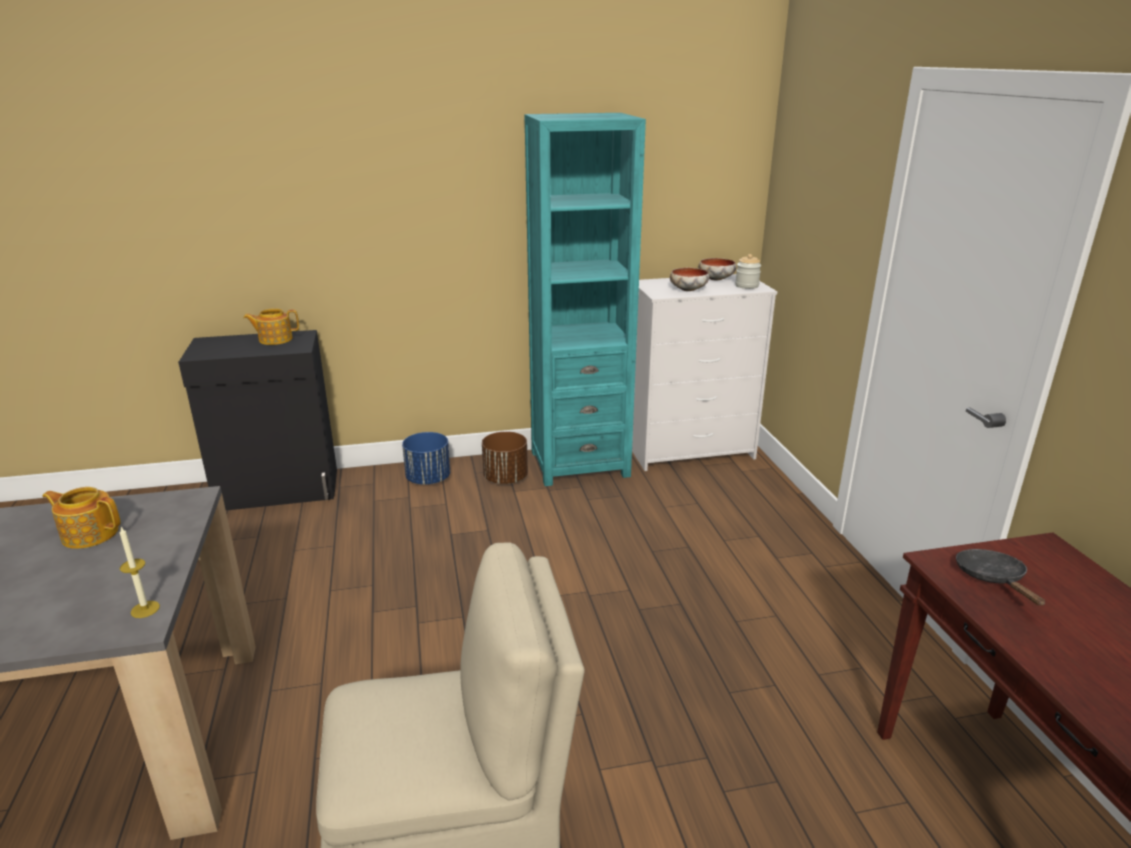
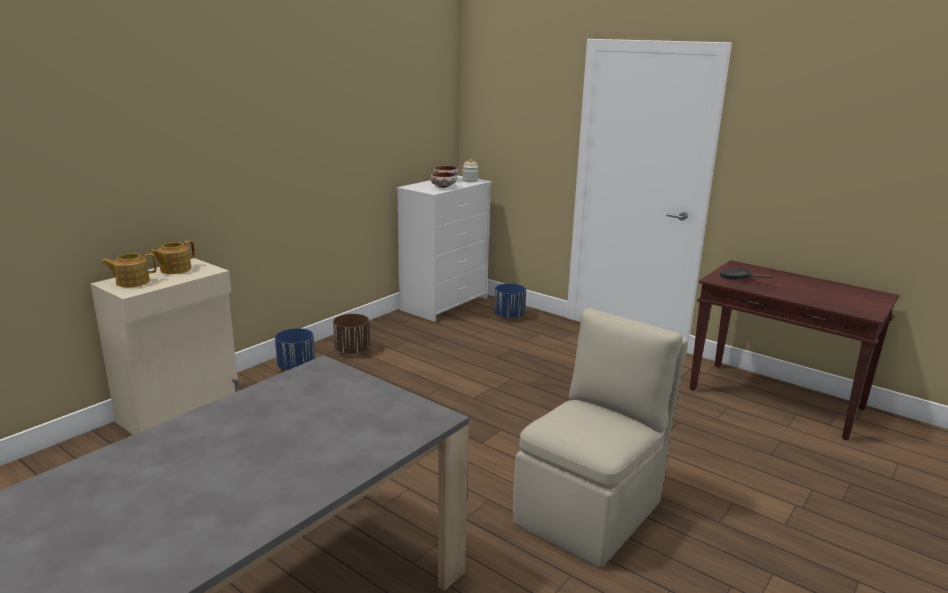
camera: 40 degrees left, 5 degrees down
teapot [42,487,120,549] -> teapot moved to [101,253,156,287]
candle [120,527,160,618] -> none
black cabinet [178,330,337,510] -> beige cabinet [90,258,239,435]
turquoise bookcase [524,113,646,486] -> none
none -> blue planter [494,283,526,319]

